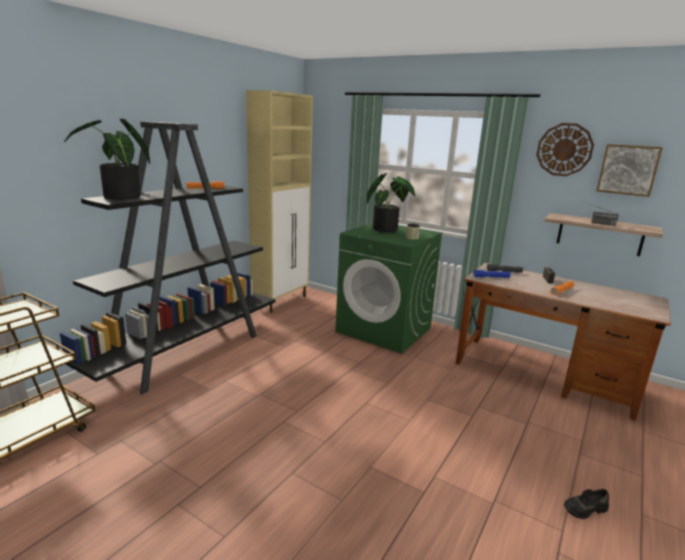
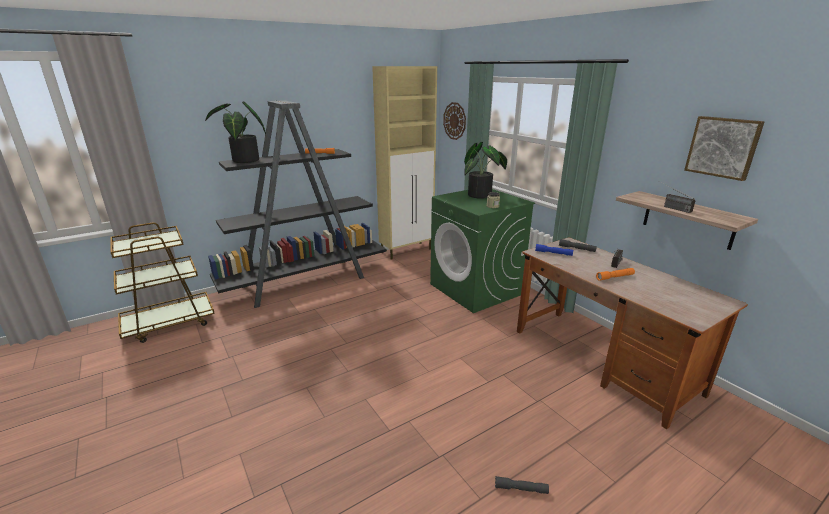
camera: 25 degrees right, 5 degrees up
wall clock [536,123,594,176] -> wall clock moved to [443,102,466,140]
black shoe [564,489,609,519] -> grey flashlight [495,476,549,494]

